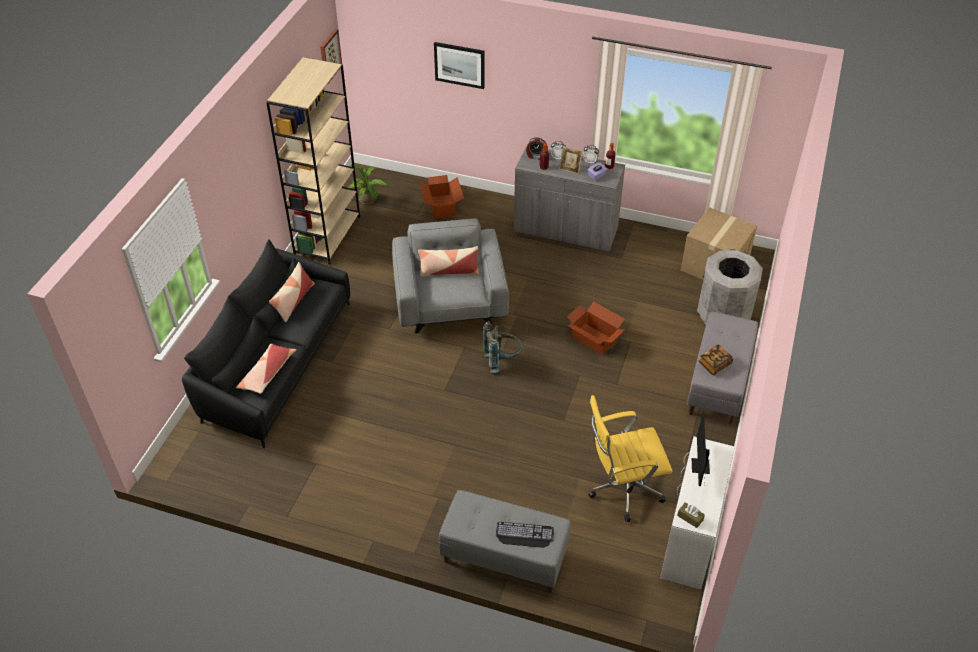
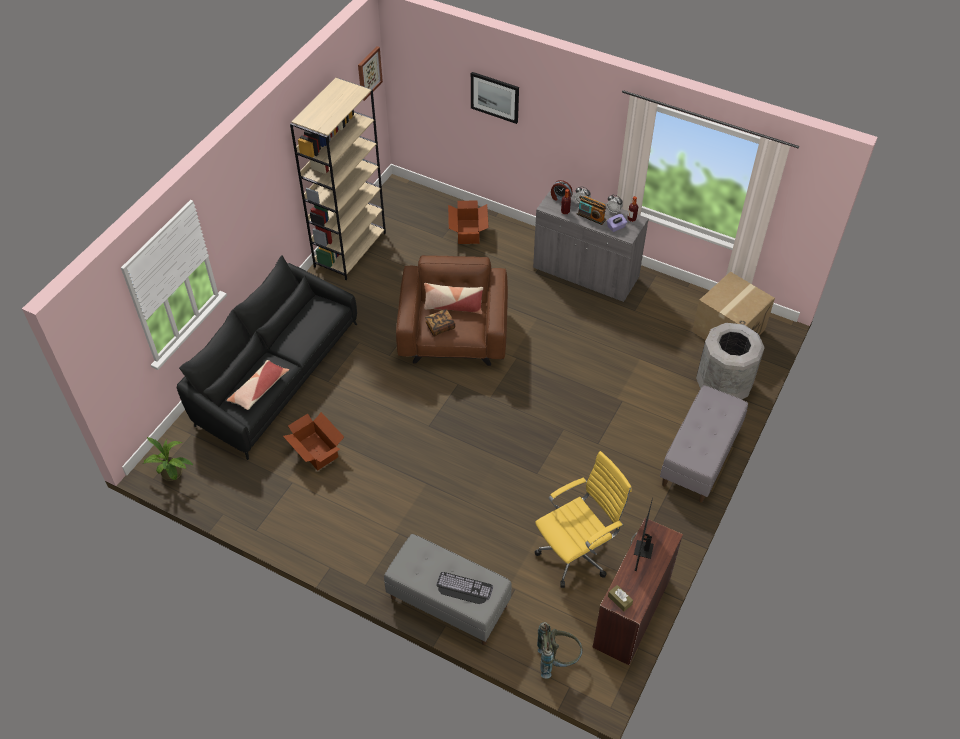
camera: 10 degrees right, 5 degrees up
pillow [269,262,315,322] -> none
potted plant [347,164,389,205] -> potted plant moved to [142,437,194,481]
grey armchair [392,218,509,334] -> brown armchair [396,255,508,366]
grey backpack [483,321,523,373] -> grey backpack moved to [537,622,583,678]
picture frame [559,146,583,174] -> radio [577,196,606,225]
cardboard box [567,301,624,355] -> cardboard box moved to [283,412,344,470]
yellow office chair [588,395,672,522] -> yellow office chair turned 150 degrees clockwise [534,451,632,588]
white desk [660,436,735,589] -> brown desk [592,518,683,665]
book [698,344,733,375] -> book moved to [425,309,455,336]

